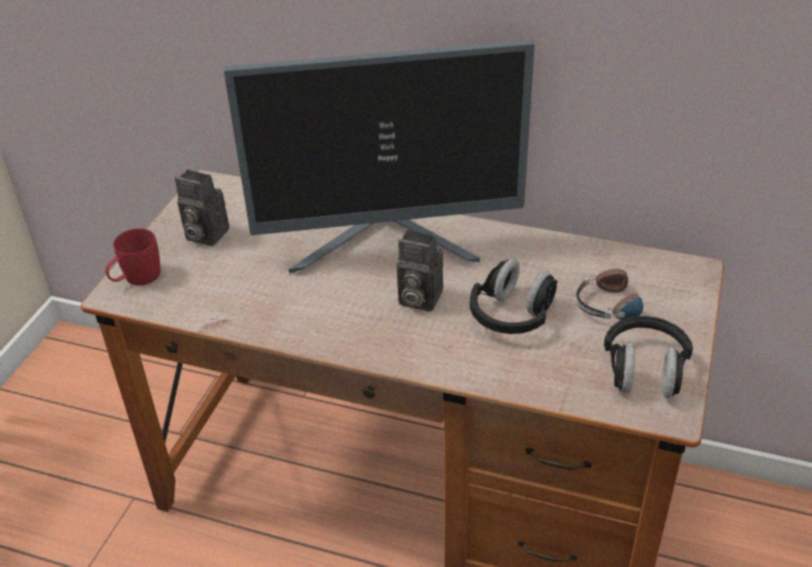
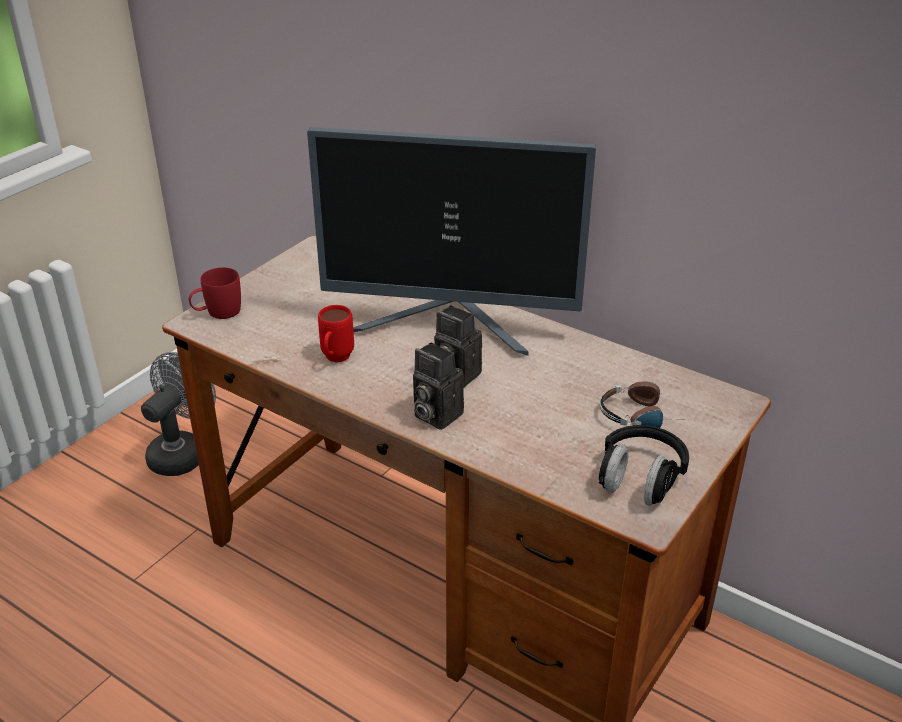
camera: 15 degrees right, 5 degrees down
camera [175,170,229,246] -> camera moved to [413,342,464,430]
black headphones [470,258,558,334] -> none
none -> grey fan [141,352,216,476]
none -> red mug [318,305,354,362]

